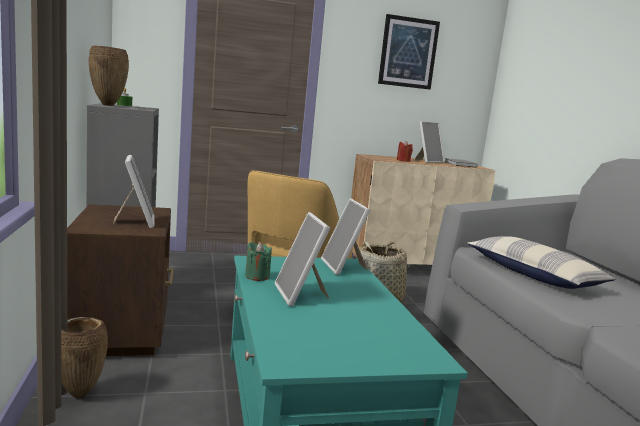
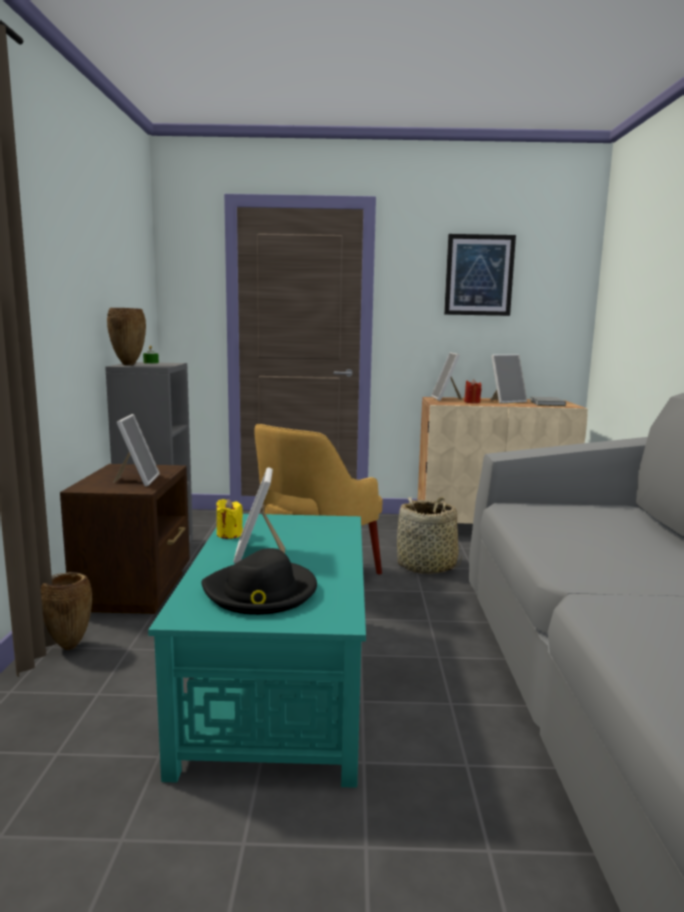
camera: 15 degrees right, 0 degrees up
green candle [245,242,272,281] -> yellow candle [216,499,243,539]
picture frame [321,198,371,275] -> picture frame moved to [431,352,462,401]
pillow [467,236,616,289] -> none
none -> black hat [201,548,317,615]

